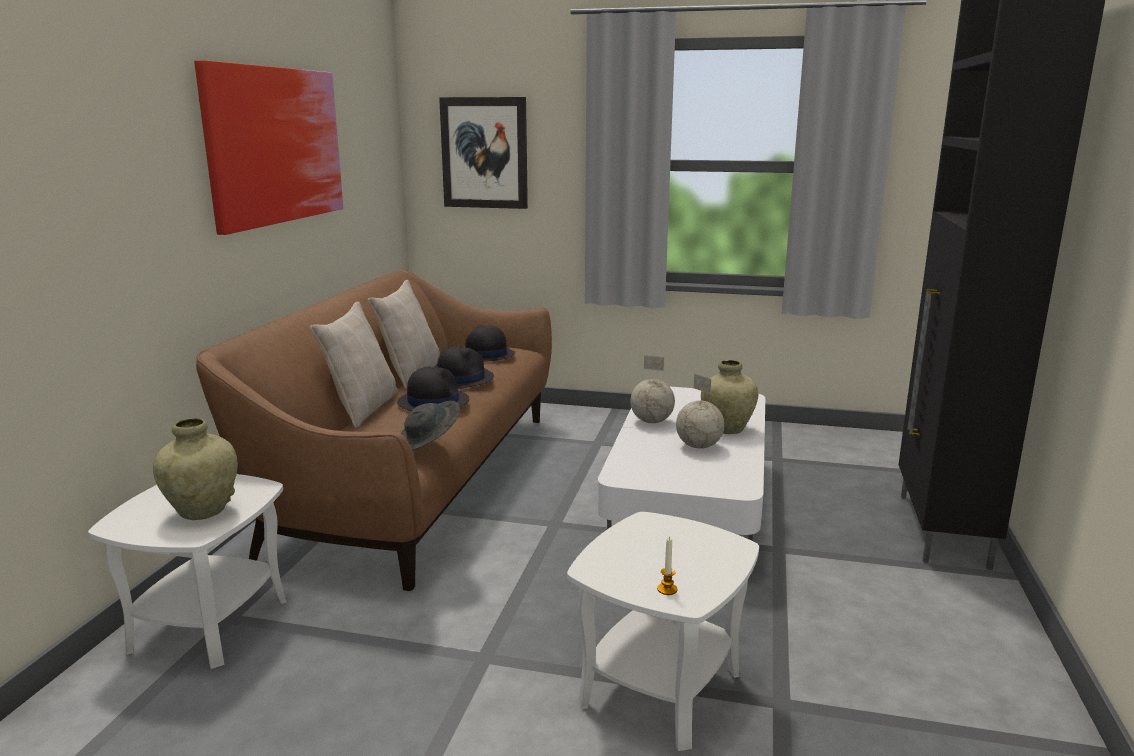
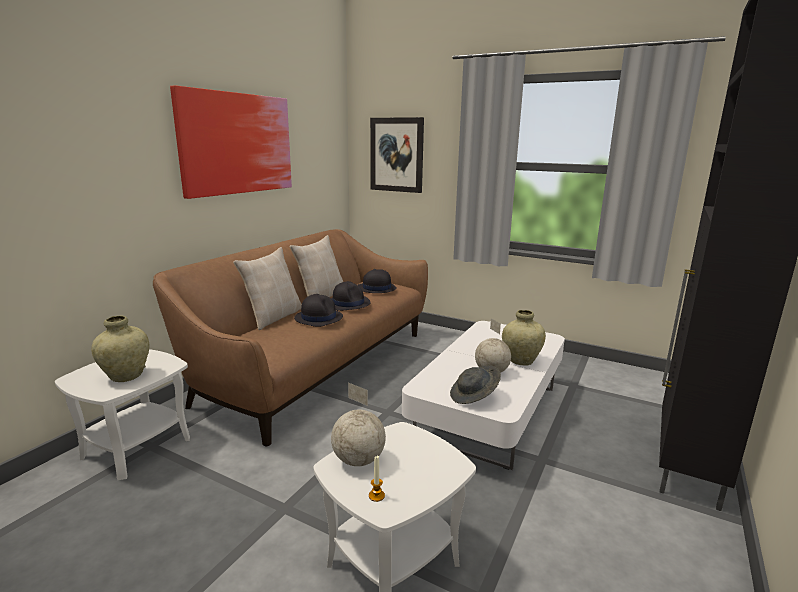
camera: 15 degrees right, 0 degrees up
grey hat [401,401,460,450] -> grey hat moved to [450,366,501,404]
globe [630,355,675,423] -> globe moved to [331,382,386,466]

